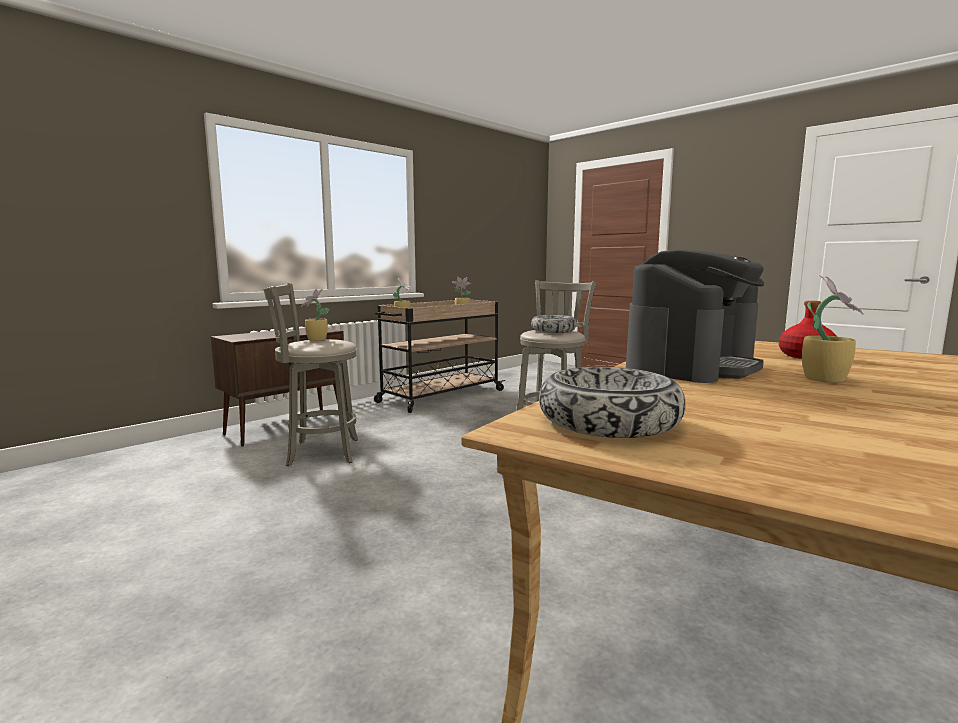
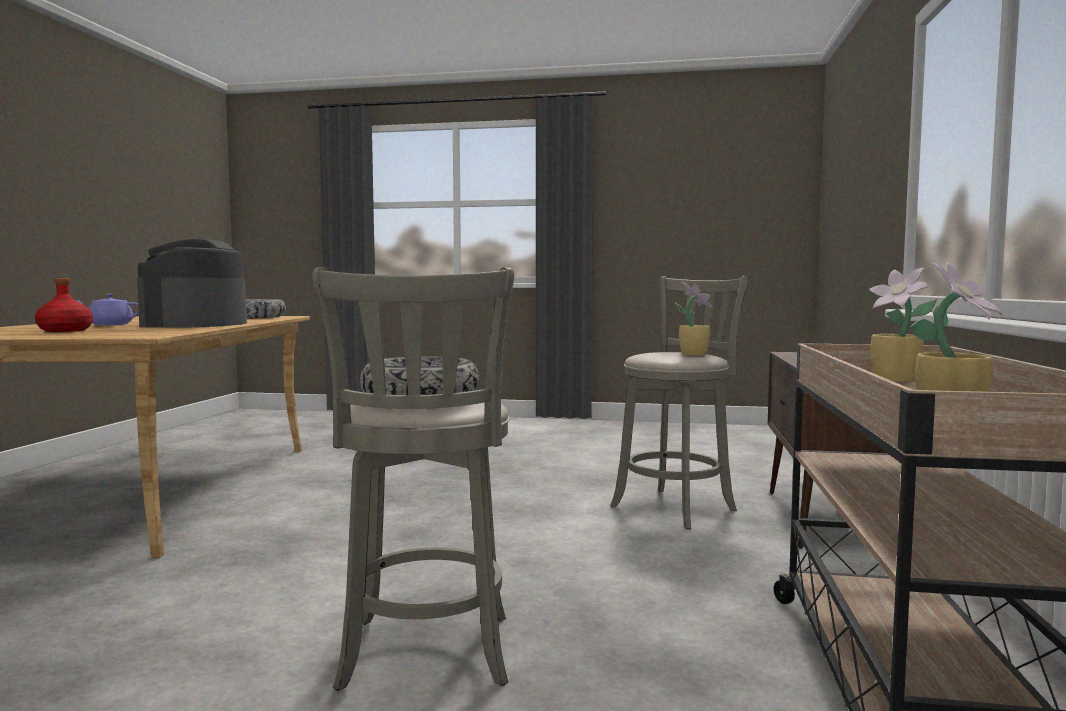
camera: 145 degrees right, 5 degrees down
potted plant [802,275,864,383] -> purple teapot [78,294,139,325]

